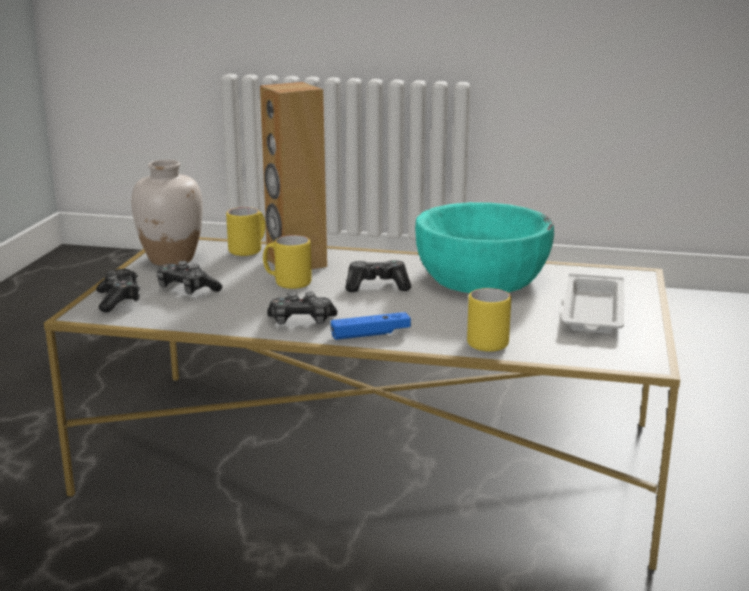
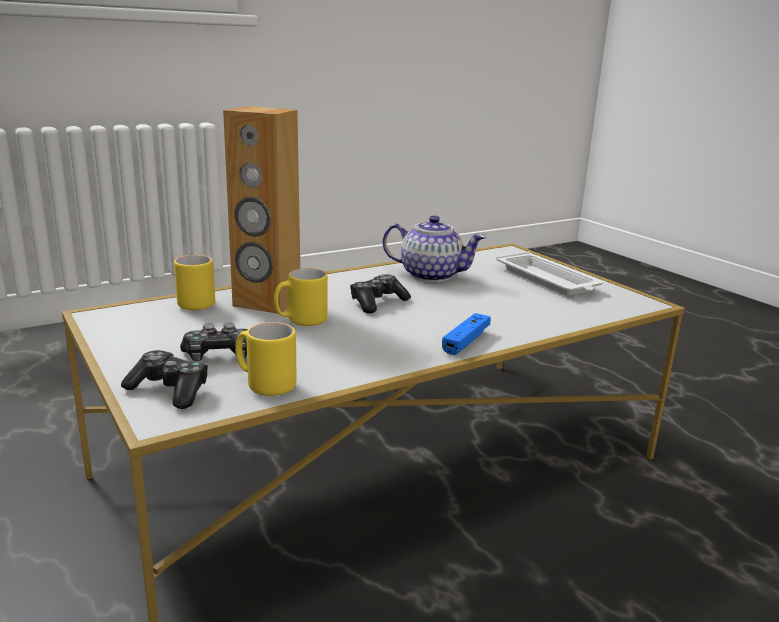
camera: 45 degrees left, 0 degrees up
white vase [131,160,203,266] -> none
game controller [267,291,337,324] -> none
turquoise bowl [415,202,554,293] -> teapot [382,215,486,282]
yellow mug [467,288,511,352] -> yellow mug moved to [235,322,297,396]

